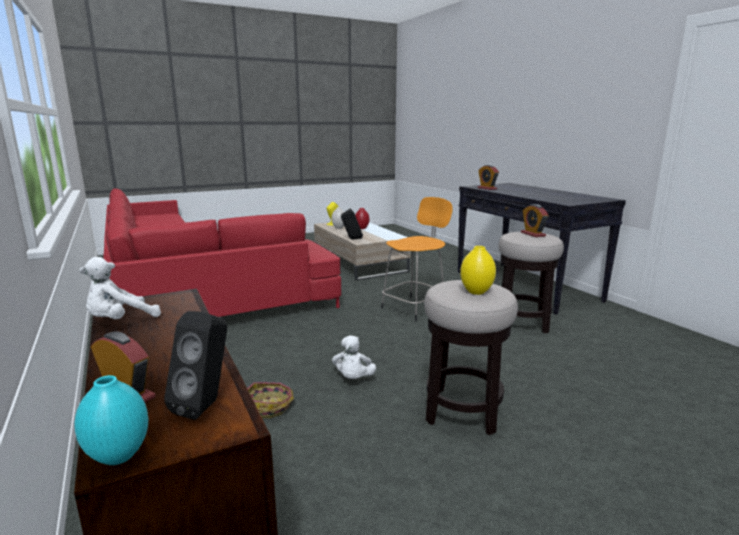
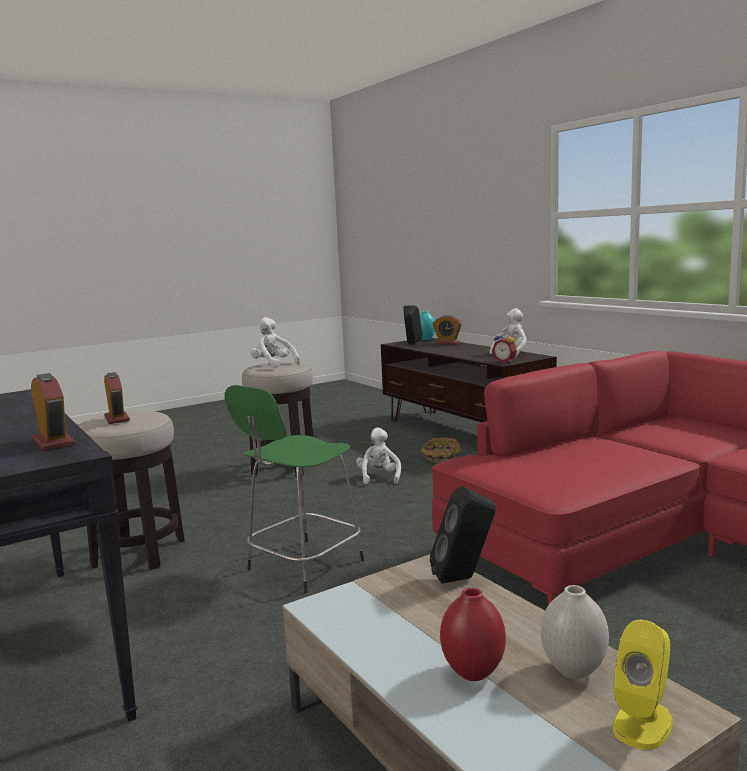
camera: 175 degrees right, 5 degrees down
orange stool [381,197,453,321] -> green stool [224,385,364,593]
yellow vase [460,246,496,295] -> white plush toy [251,317,300,368]
none -> alarm clock [492,331,517,362]

